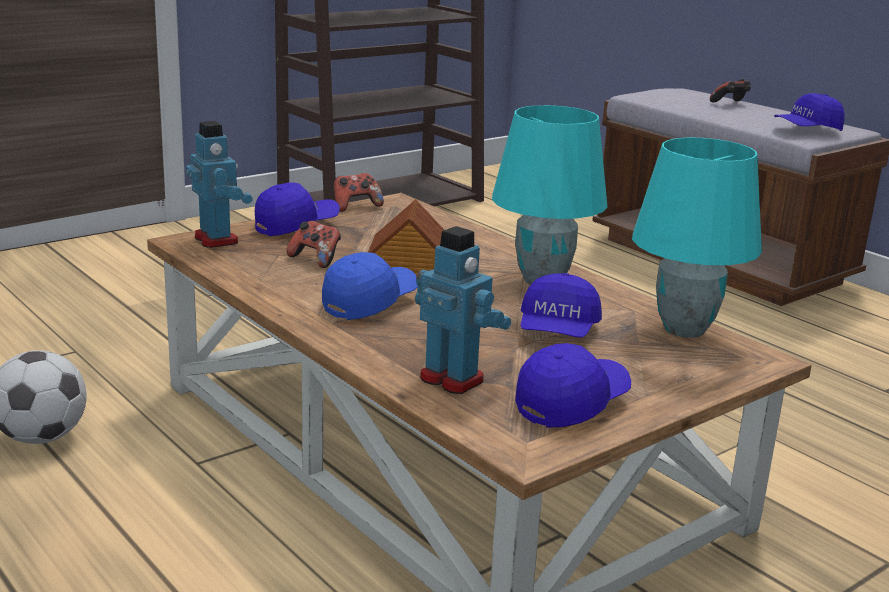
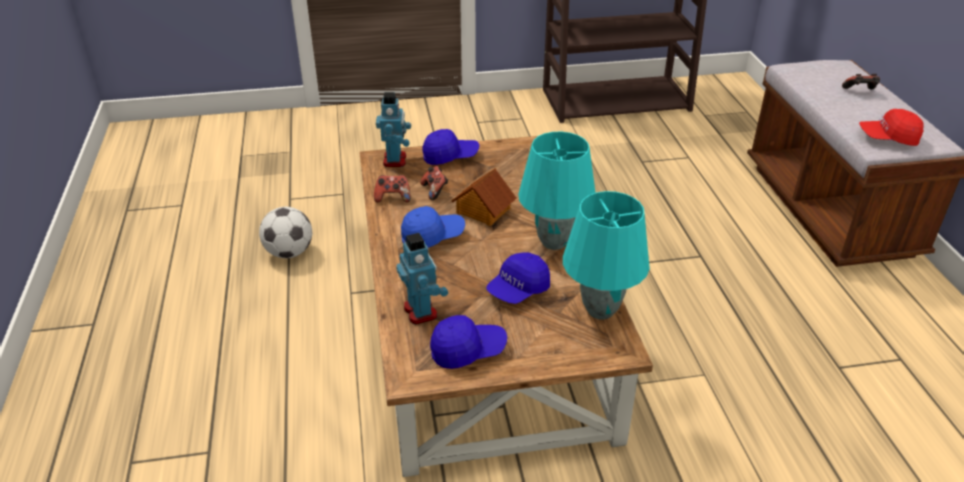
camera: 30 degrees right, 15 degrees up
game controller [334,173,384,212] -> game controller moved to [374,175,410,203]
blue cap [774,93,845,131] -> red cap [859,109,924,146]

